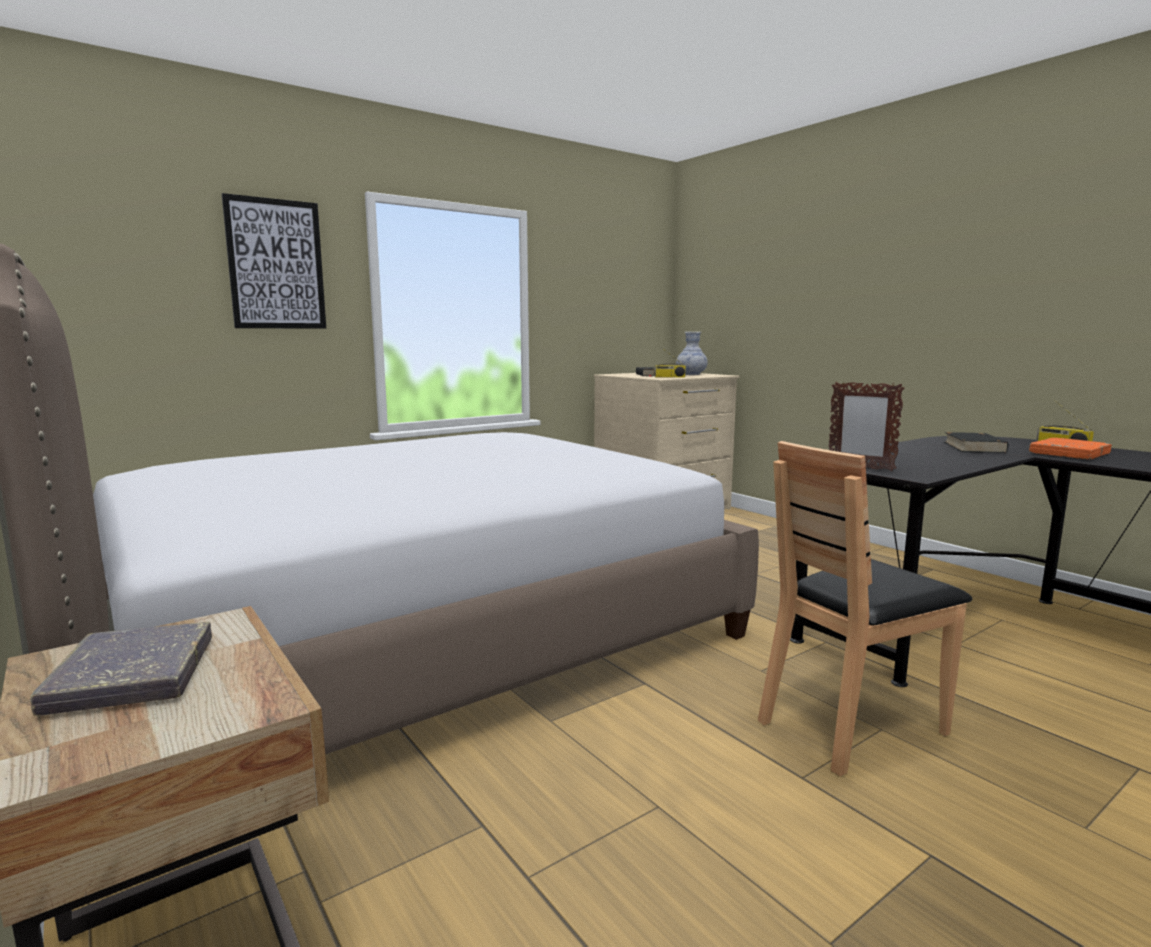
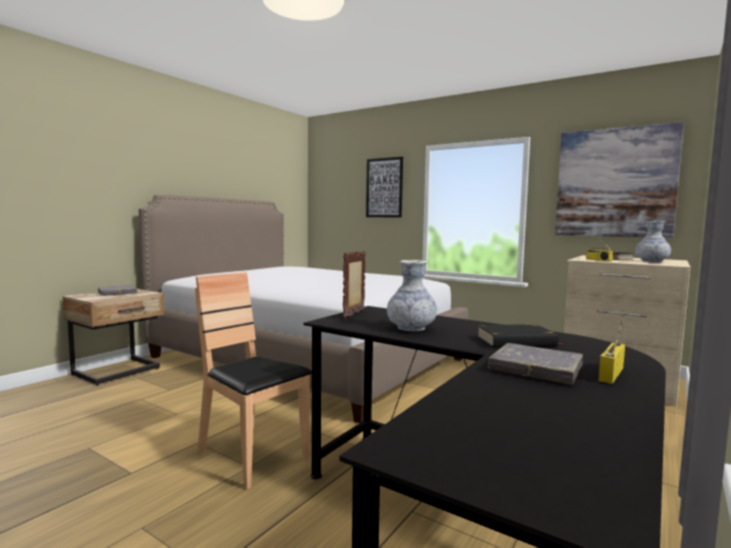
camera: 70 degrees right, 5 degrees down
orange book [1029,438,1112,459] -> grey book [488,343,583,384]
none -> vase [387,260,437,331]
none -> picture [555,122,684,238]

